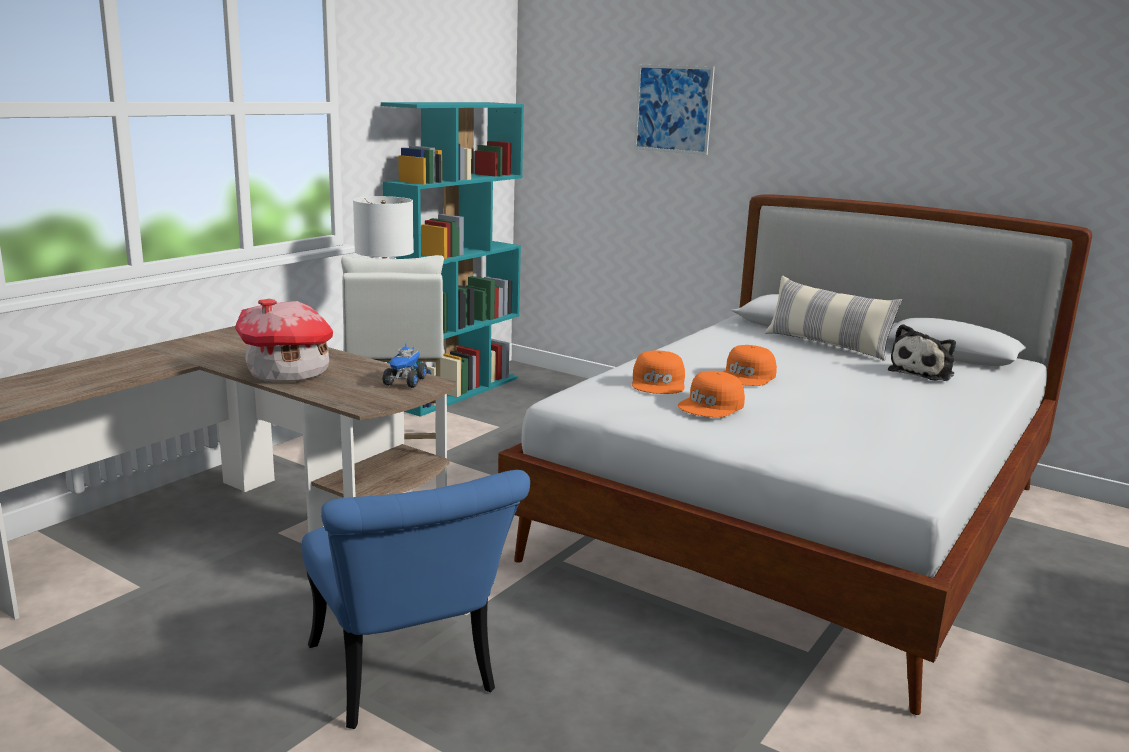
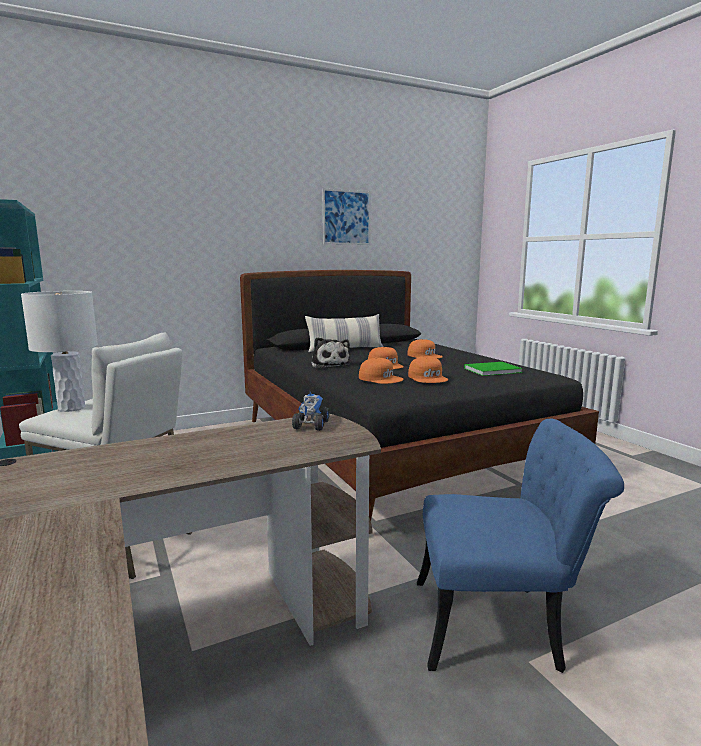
camera: 60 degrees left, 5 degrees down
toy house [235,298,333,382] -> none
toy truck [382,343,427,388] -> toy truck turned 120 degrees counterclockwise [292,392,329,431]
white bed [498,194,1092,715] -> black bed [240,270,599,521]
picture [634,65,715,155] -> picture moved to [322,188,371,245]
plush toy [888,324,956,381] -> plush toy moved to [311,337,350,368]
none -> orange cap [408,339,443,359]
none -> green book [464,362,523,376]

